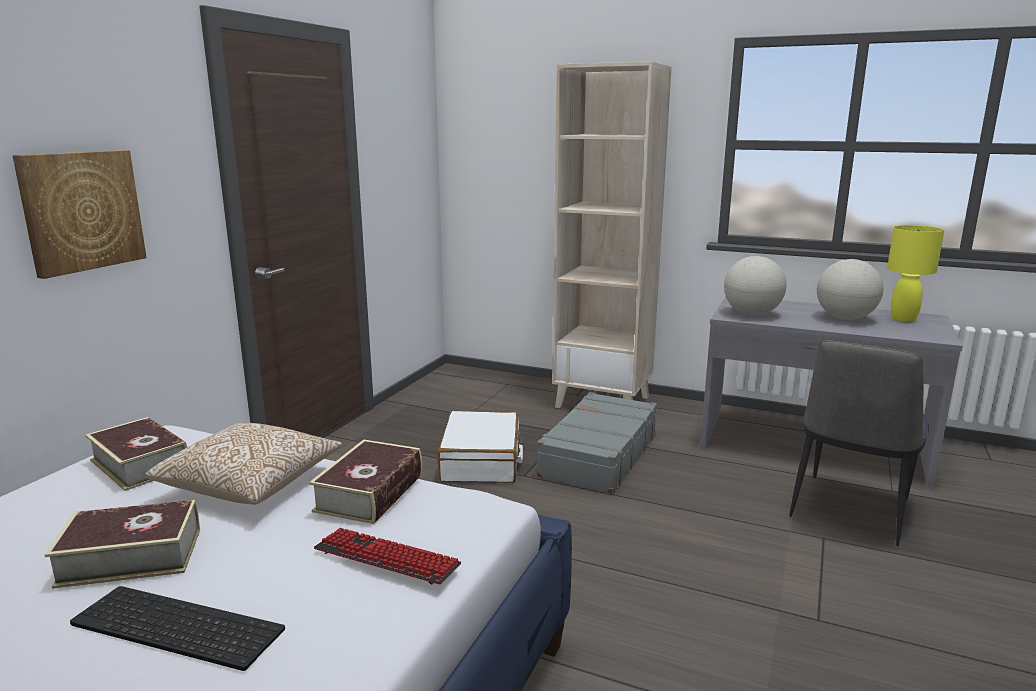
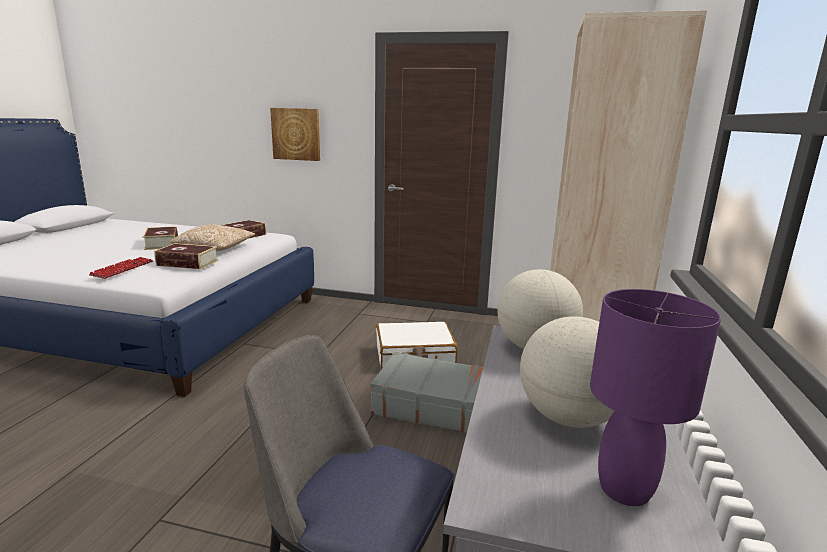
camera: 80 degrees right, 0 degrees up
keyboard [70,586,285,671] -> none
yellow table lamp [887,225,944,322] -> purple table lamp [590,289,721,506]

